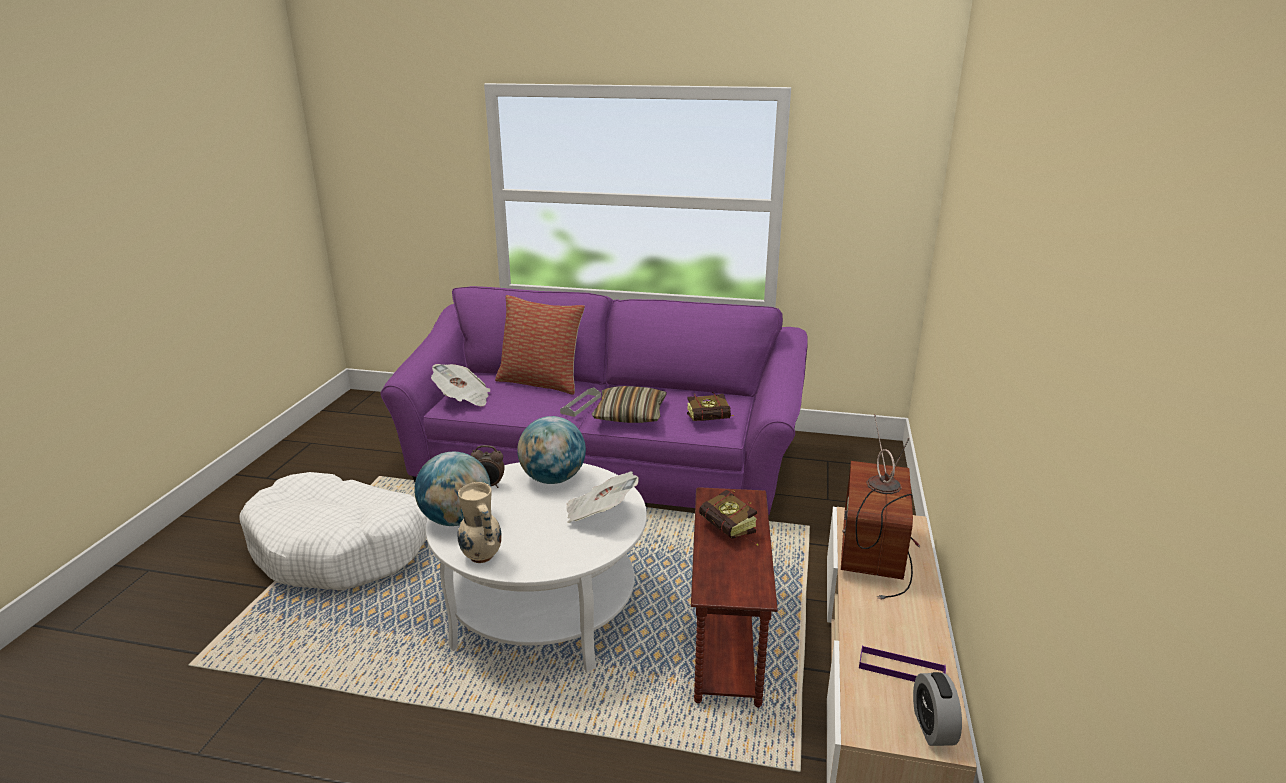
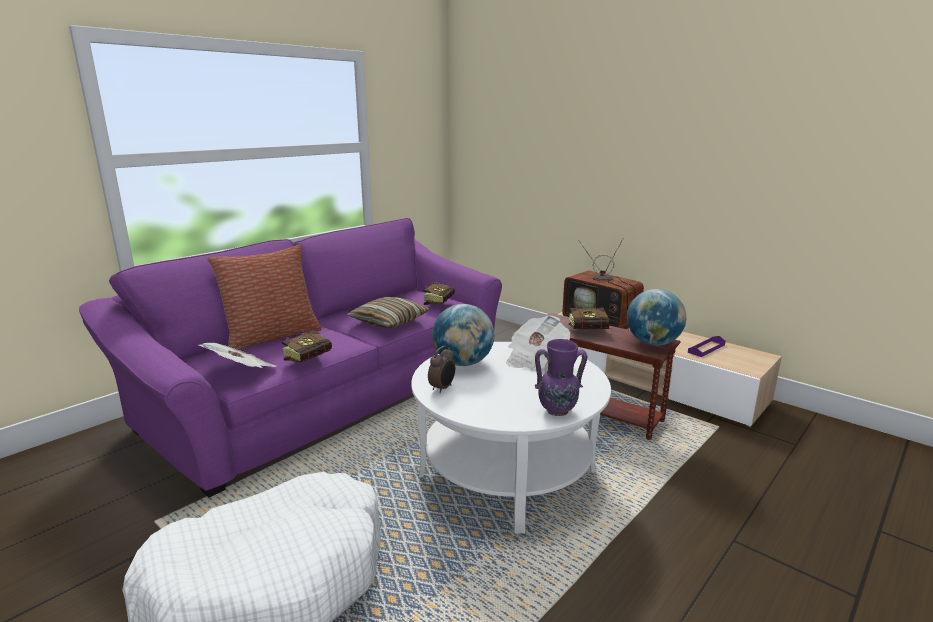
camera: 60 degrees left, 5 degrees down
globe [414,452,491,526] -> globe moved to [627,289,686,346]
beige vase [458,482,502,563] -> purple vase [535,339,587,416]
grey tray [560,388,601,417] -> none
alarm clock [913,672,962,746] -> none
none -> book [282,330,332,363]

